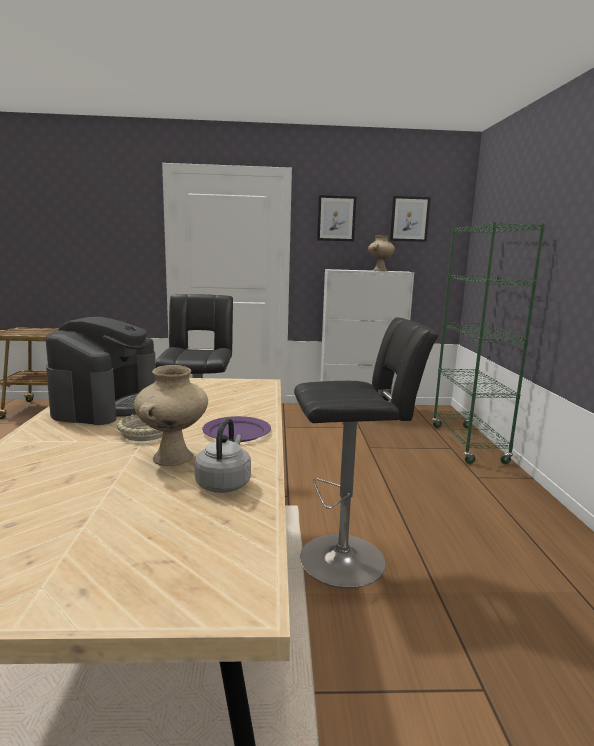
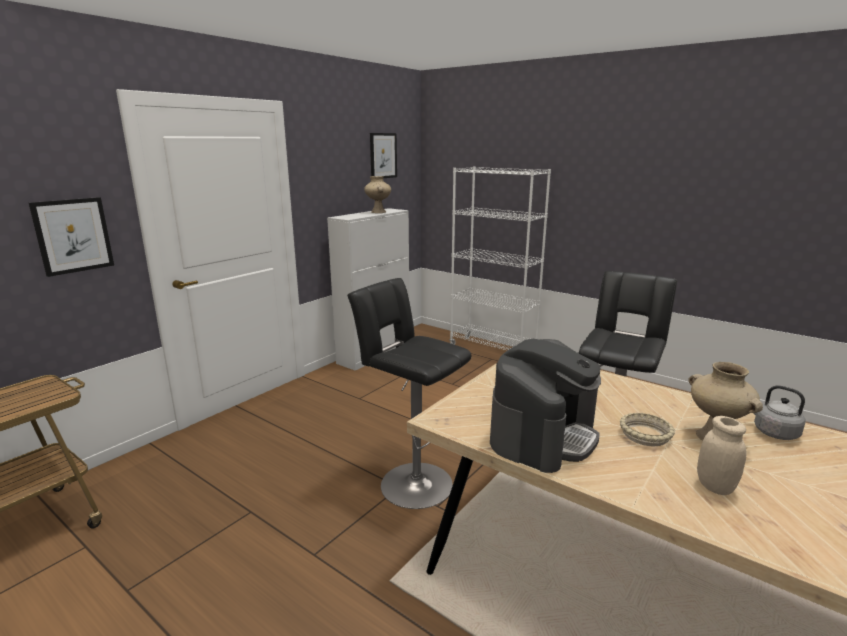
camera: 50 degrees left, 5 degrees up
coffee machine [46,317,156,425] -> coffee machine turned 75 degrees clockwise [490,339,601,473]
purple plate [202,416,271,442] -> none
picture [317,195,357,242] -> picture moved to [29,197,114,277]
green bookcase [432,222,545,464] -> white bookcase [449,166,551,351]
none -> beige jar [697,416,747,495]

